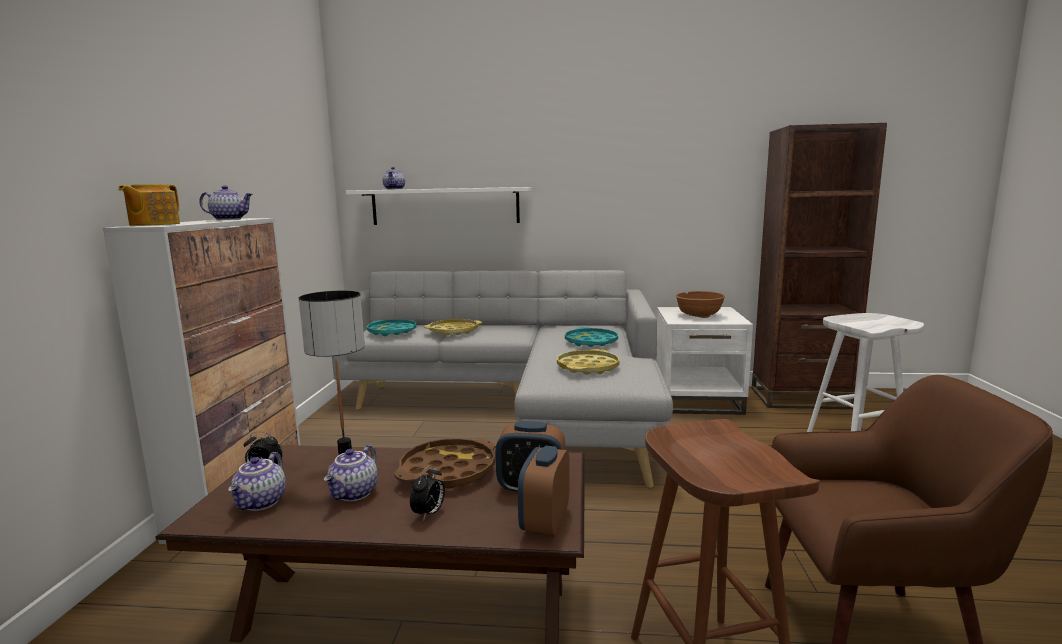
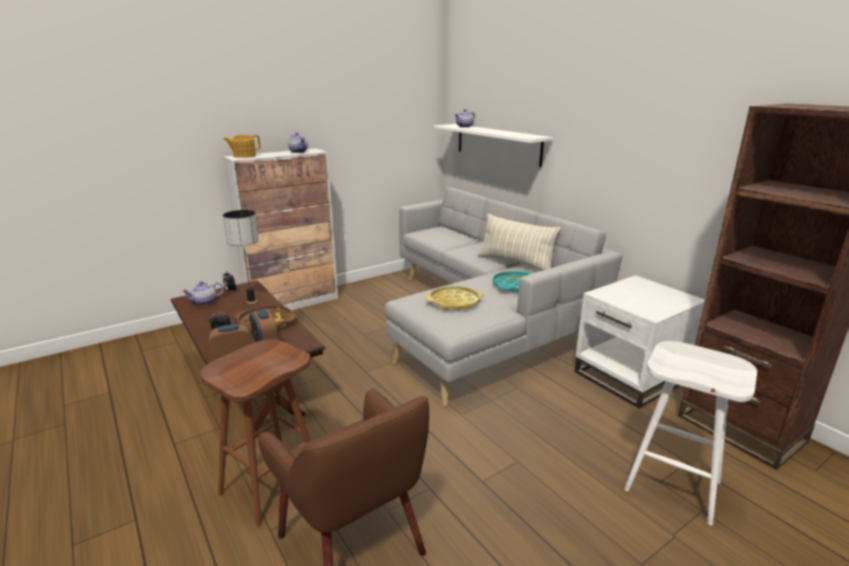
camera: 50 degrees right, 10 degrees up
teapot [324,445,378,502] -> none
turquoise tray [367,319,417,336] -> none
yellow tray [424,319,482,336] -> none
brown bowl [676,291,725,318] -> none
none -> pillow [478,214,561,271]

